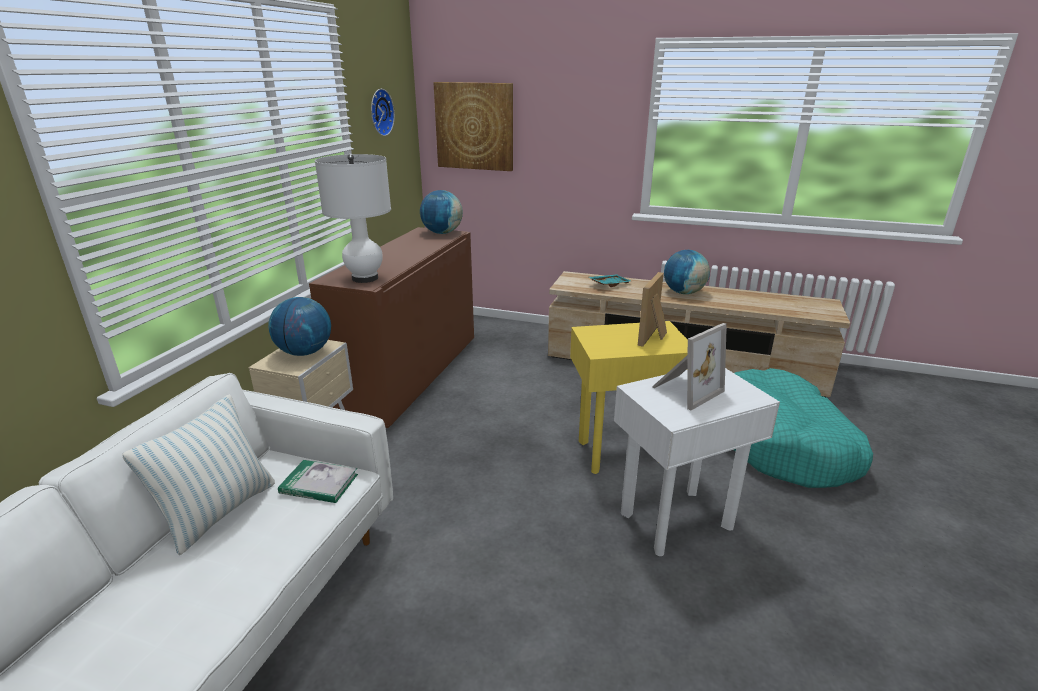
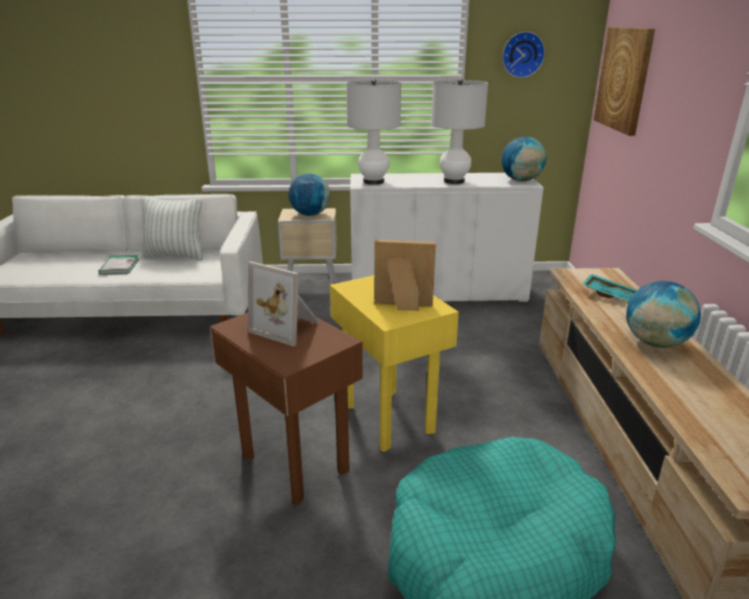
camera: 70 degrees right, 0 degrees up
book [278,460,358,503] -> book moved to [99,255,139,275]
brown cabinet [309,227,474,428] -> white cabinet [350,173,543,302]
white side table [614,368,780,556] -> brown side table [210,313,363,505]
none -> white table lamp [431,78,488,184]

